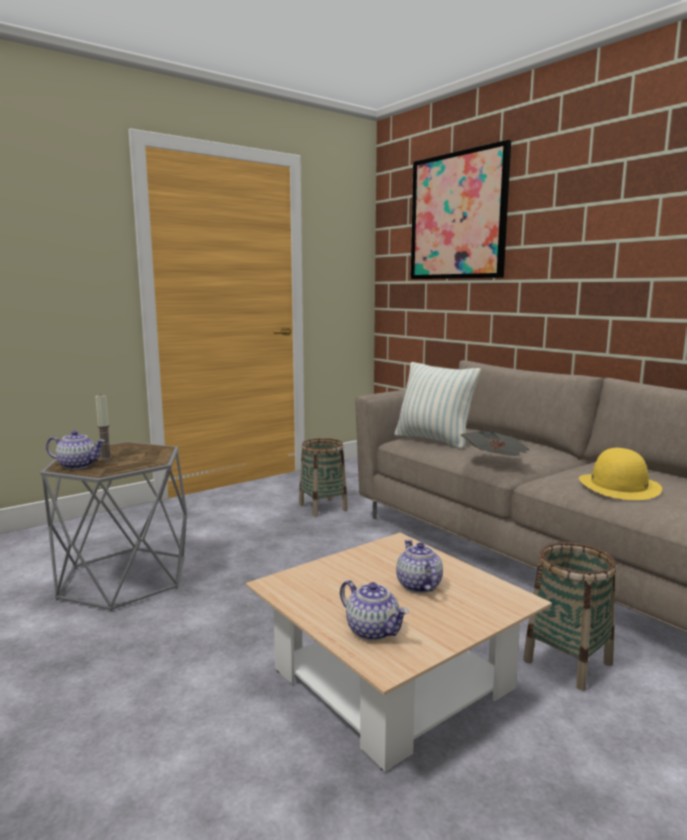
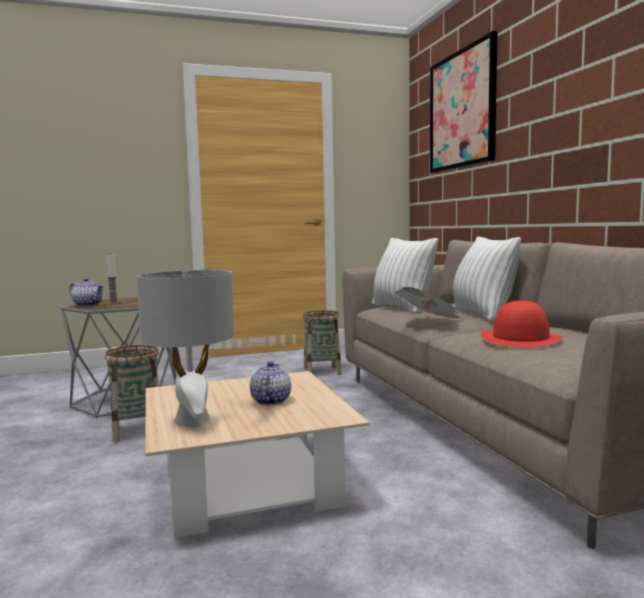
camera: 20 degrees right, 5 degrees down
teapot [340,580,409,641] -> grey table lamp [136,270,234,428]
basket [523,542,616,690] -> basket moved to [105,345,159,442]
yellow hat [579,448,662,500] -> red hat [481,301,563,348]
none -> pillow [453,236,521,321]

